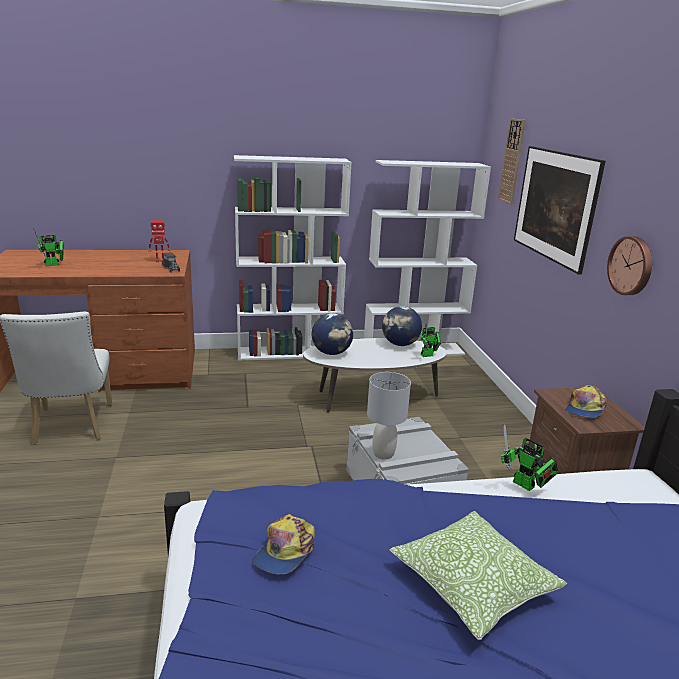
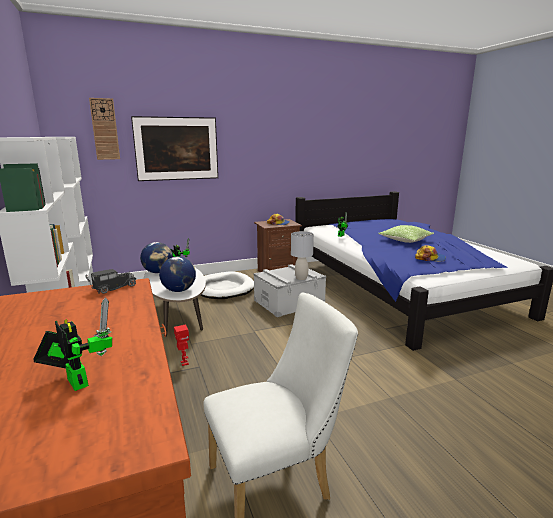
camera: 100 degrees left, 5 degrees down
toy robot [148,220,170,262] -> toy robot moved to [174,324,189,366]
wall clock [607,236,652,295] -> none
none -> white dog bed [200,271,254,299]

